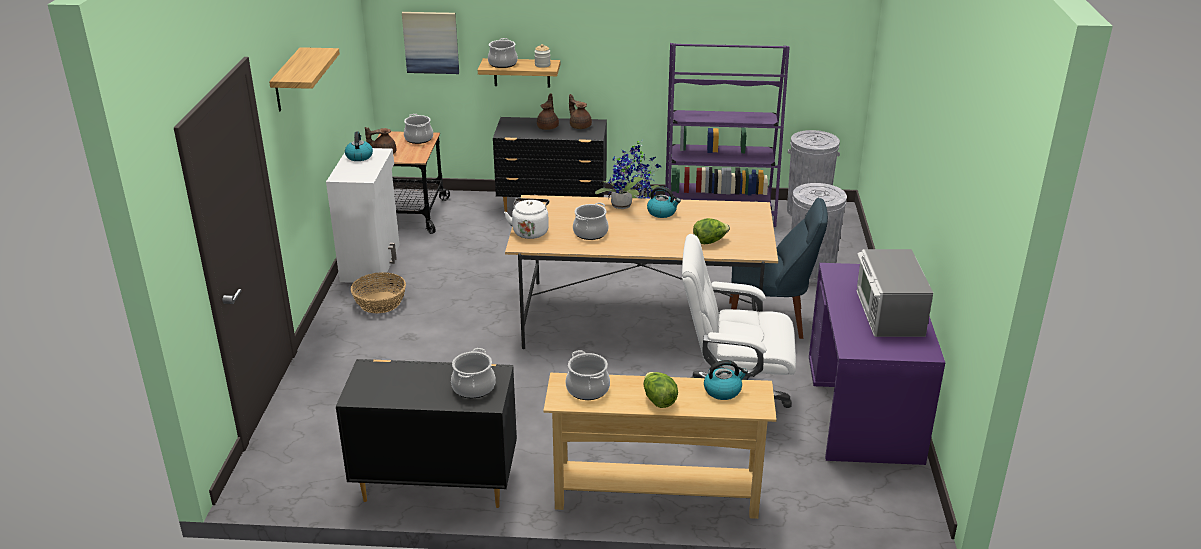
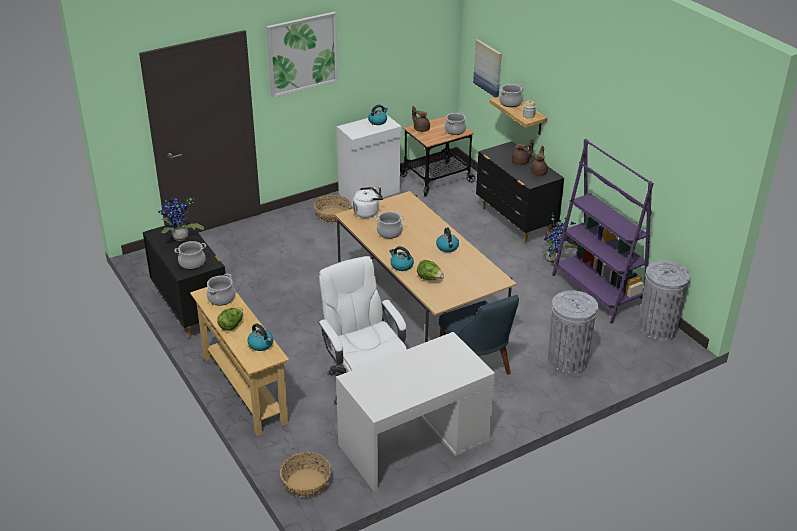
camera: 55 degrees right, 5 degrees up
shelf [269,47,340,112] -> picture [266,12,338,98]
potted plant [595,139,646,209] -> potted plant moved to [158,198,205,241]
purple desk [809,263,945,465] -> white desk [336,332,495,492]
microwave [856,249,933,337] -> none
none -> basket [280,452,331,498]
none -> kettle [389,246,414,271]

